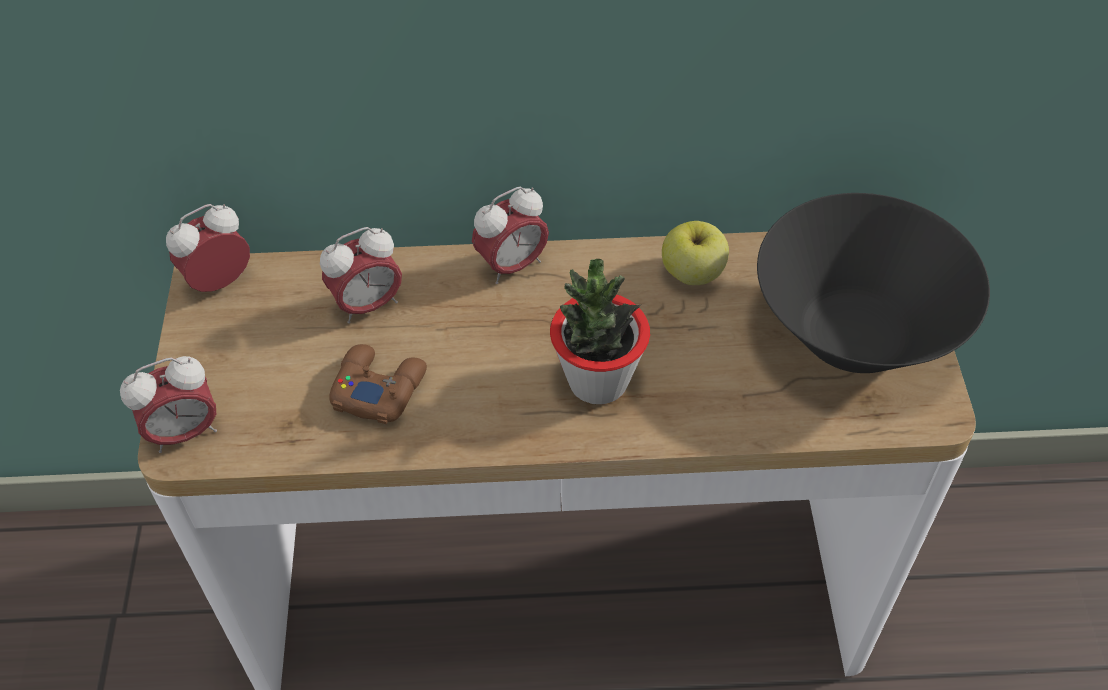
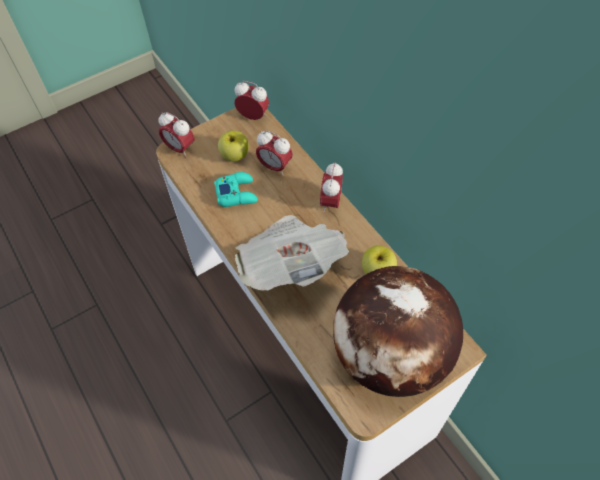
camera: 60 degrees right, 5 degrees up
brown game controller [329,344,427,424] -> turquoise game controller [214,172,258,207]
alarm clock [472,186,549,284] -> alarm clock turned 75 degrees clockwise [320,162,343,212]
potted plant [550,259,650,404] -> newspaper [235,215,349,290]
black bowl [757,193,990,373] -> globe [333,266,463,397]
none -> apple [218,131,249,162]

